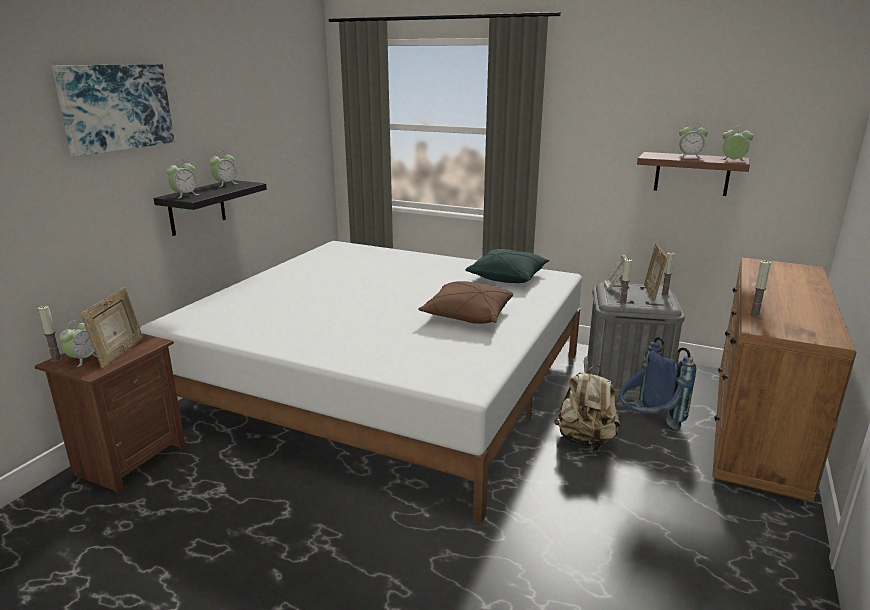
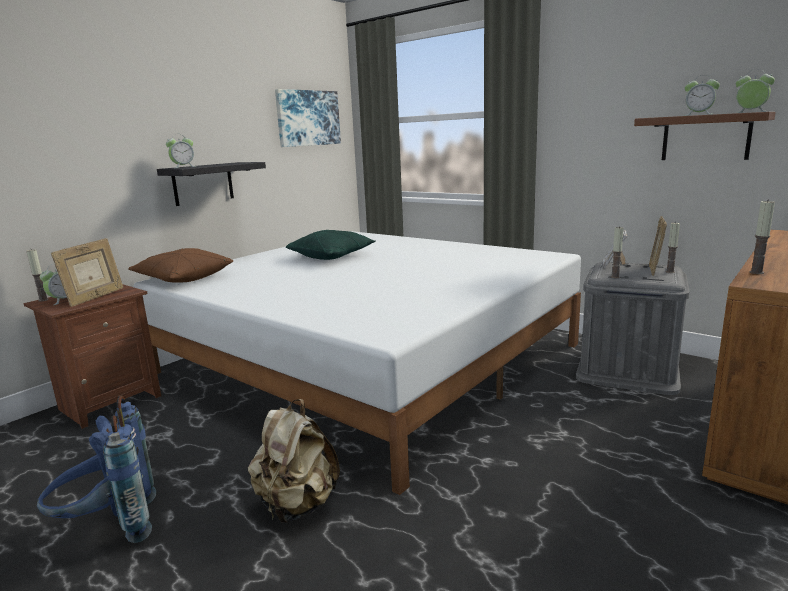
camera: 15 degrees right, 5 degrees down
picture [52,64,175,157] -> picture moved to [275,89,341,147]
alarm clock [209,151,238,187] -> none
brown pillow [418,281,513,324] -> brown pillow moved to [128,248,233,283]
green pillow [465,249,550,283] -> green pillow moved to [286,230,376,260]
beige backpack [554,365,621,451] -> beige backpack moved to [248,399,340,523]
blue backpack [619,337,696,430] -> blue backpack moved to [37,396,156,543]

